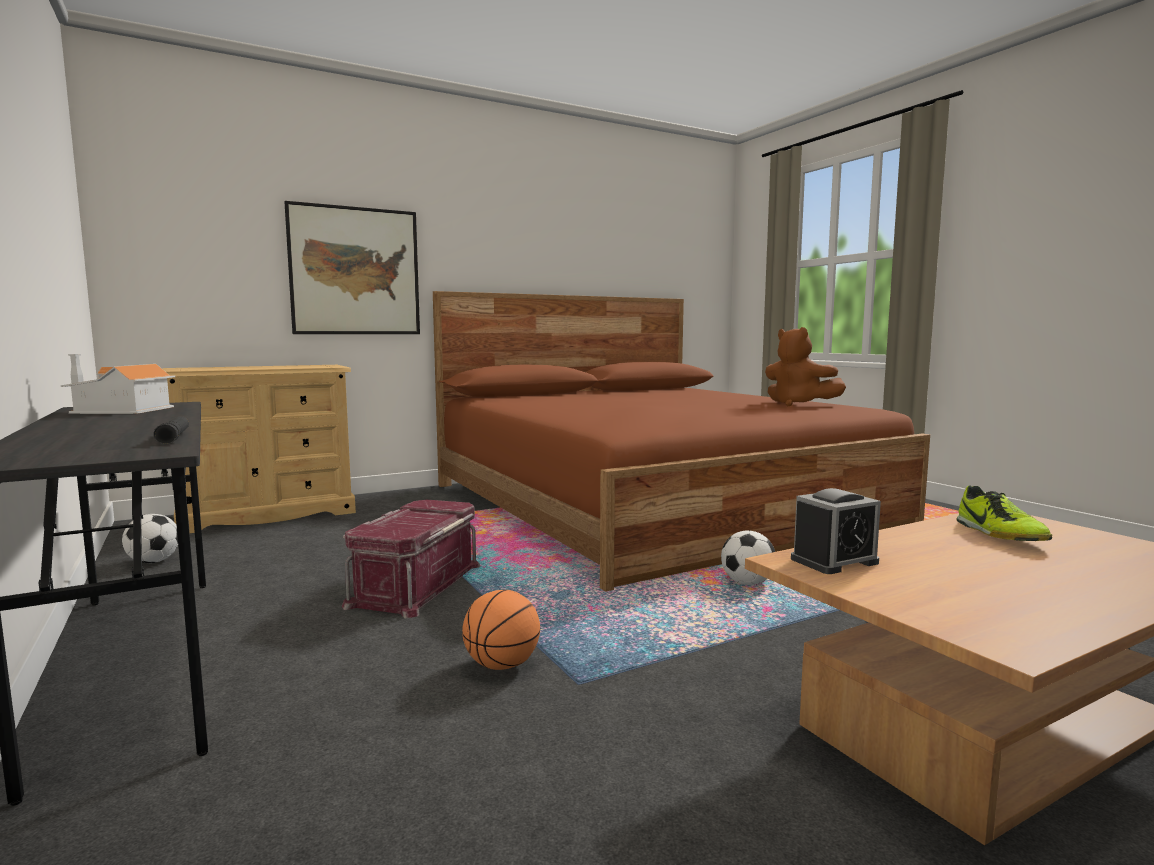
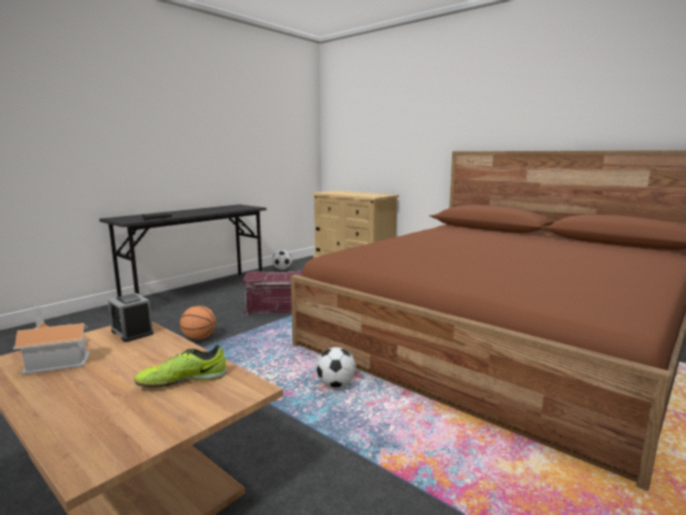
camera: 70 degrees right, 5 degrees up
toy house [61,354,175,414] -> toy house moved to [13,306,90,375]
picture [284,201,420,334] -> none
brown plush toy [765,327,846,406] -> none

